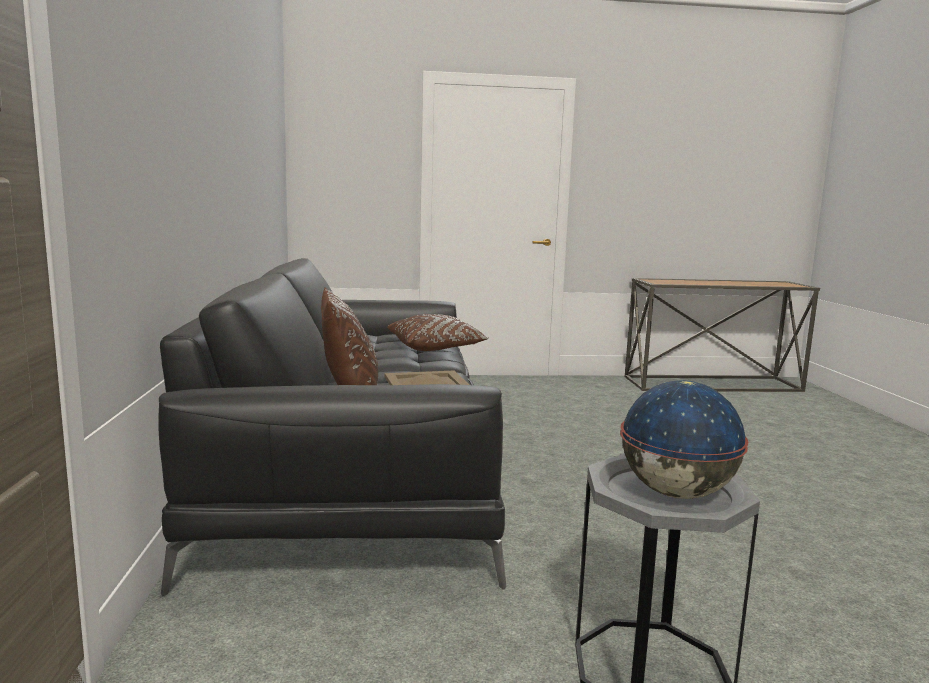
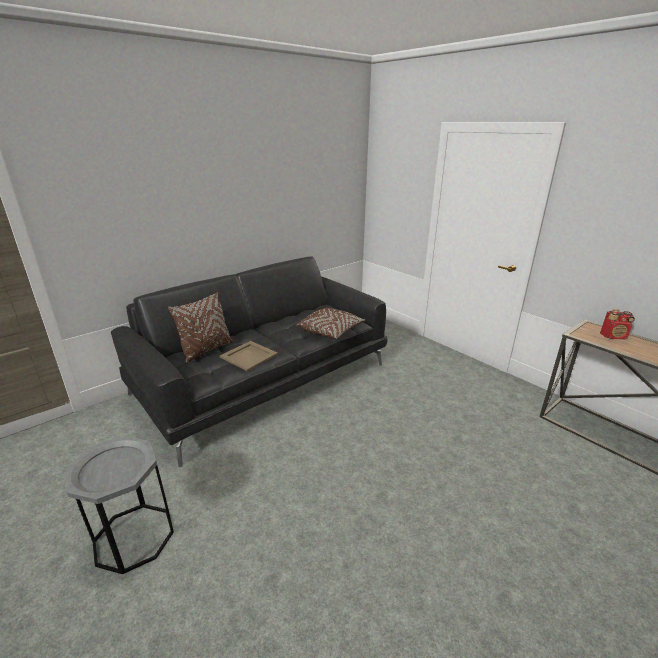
camera: 55 degrees right, 15 degrees up
globe [620,380,749,499] -> none
none -> radio [600,309,635,339]

